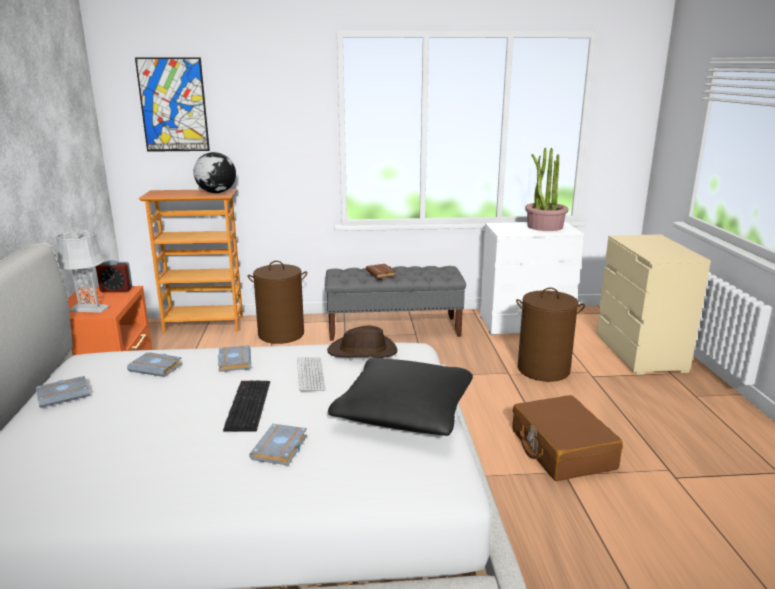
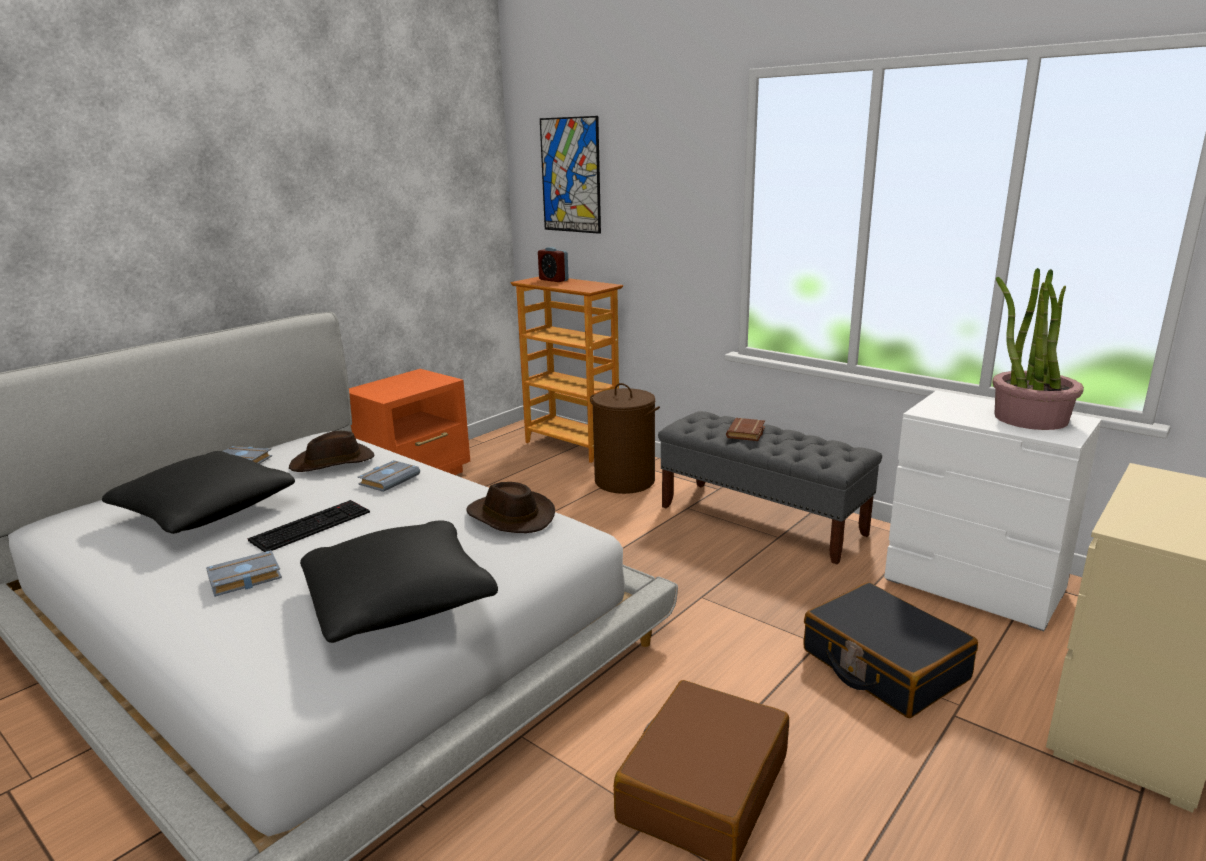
camera: 45 degrees right, 0 degrees up
grey table lamp [56,229,109,313] -> none
alarm clock [96,260,132,292] -> alarm clock moved to [538,247,569,282]
grey book [127,352,183,377] -> brown hat [289,431,374,472]
globe [193,152,236,193] -> none
keyboard [297,357,326,391] -> none
brown laundry basket [516,288,585,382] -> black suitcase [804,582,978,718]
none -> black pillow [102,451,295,534]

